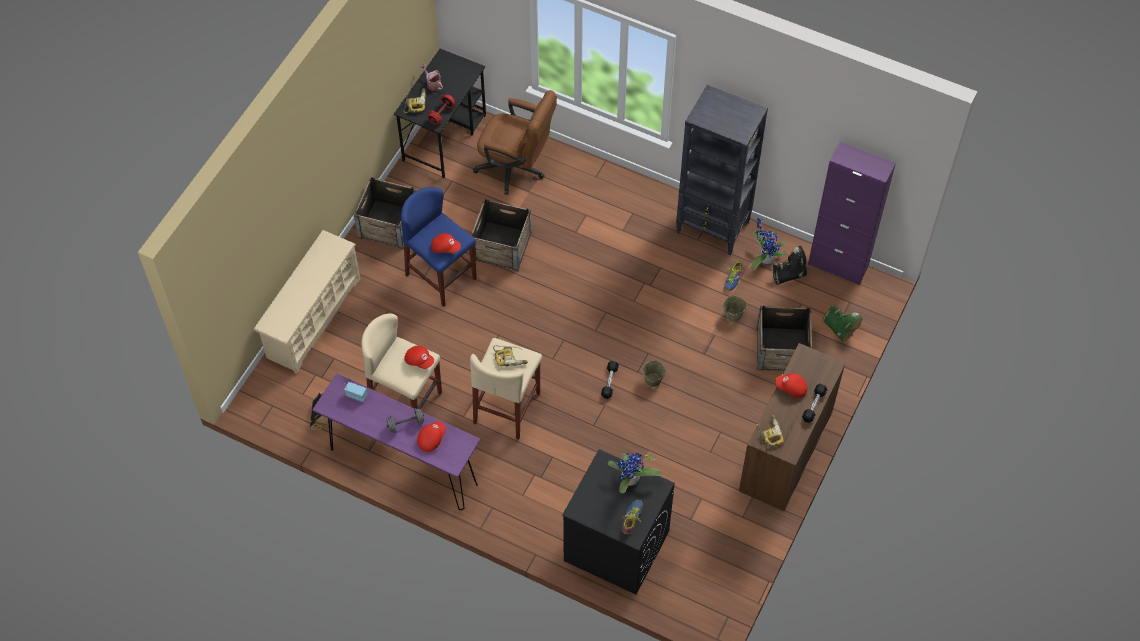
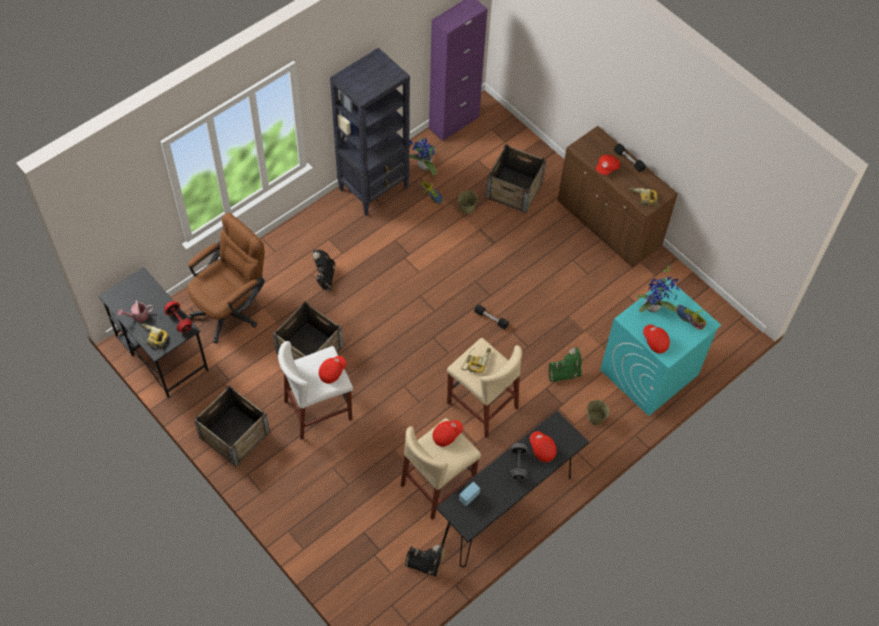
camera: 70 degrees left, 0 degrees up
beige shoe rack [254,230,360,374] -> none
purple console table [312,373,481,510] -> black console table [436,411,589,567]
blue stool [401,187,477,307] -> white stool [278,341,353,440]
black washing machine [562,449,675,595] -> turquoise washing machine [600,277,721,416]
beige bucket [643,360,665,387] -> beige bucket moved to [587,400,609,425]
black boot [773,246,807,285] -> black boot moved to [312,249,335,291]
green boot [823,305,862,341] -> green boot moved to [548,347,582,383]
none -> red cap [643,325,670,354]

